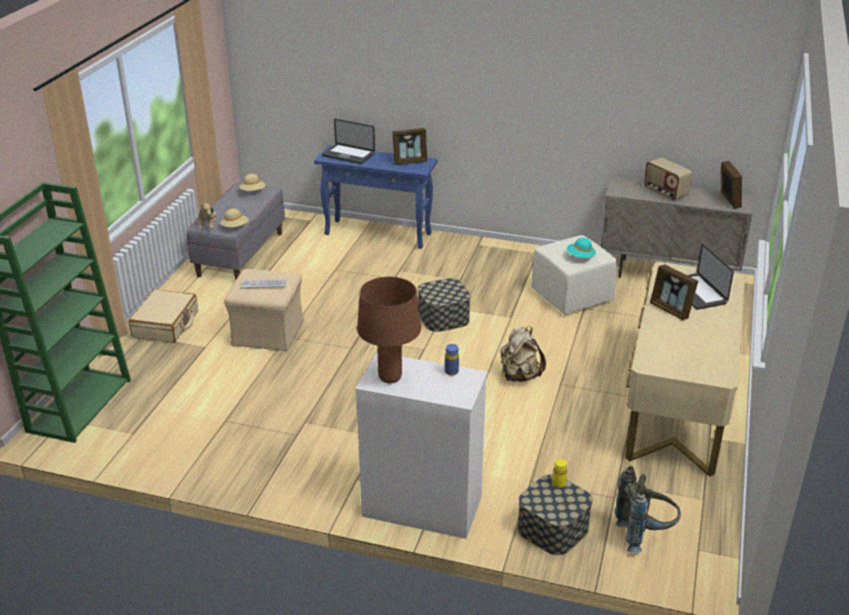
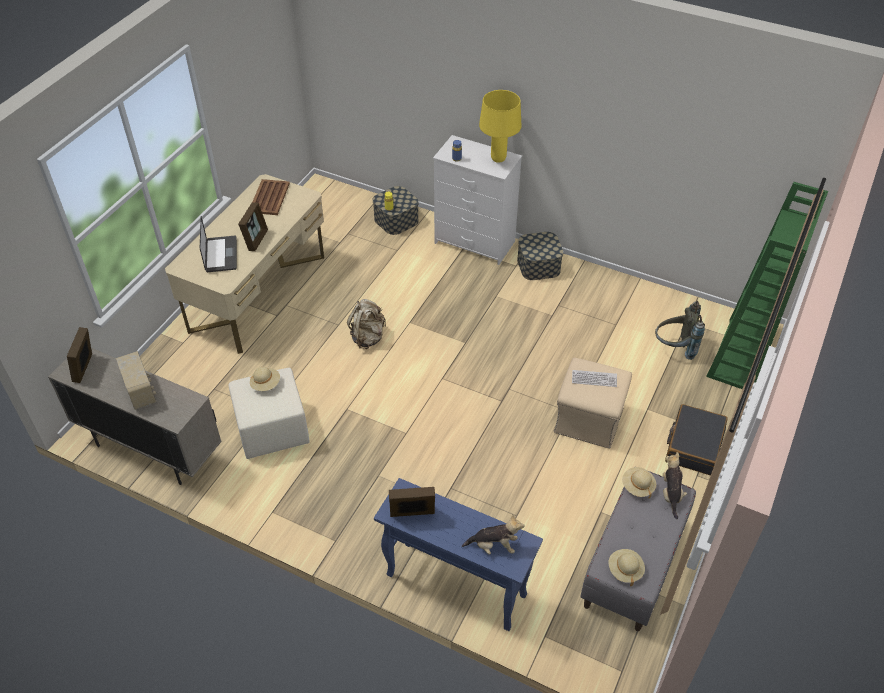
camera: 170 degrees left, 15 degrees up
beige suitcase [129,289,198,343] -> black suitcase [665,404,728,475]
laptop [322,119,375,164] -> plush toy [462,515,525,555]
brown table lamp [357,277,421,383] -> yellow table lamp [479,90,521,163]
storage box [417,278,471,332] -> storage box moved to [517,232,563,280]
turquoise hat [567,238,596,258] -> beige hat [250,367,280,391]
grey backpack [615,466,681,553] -> grey backpack moved to [655,301,705,360]
picture frame [650,264,698,320] -> picture frame turned 45 degrees clockwise [238,202,268,251]
none -> brown tray [253,179,290,215]

